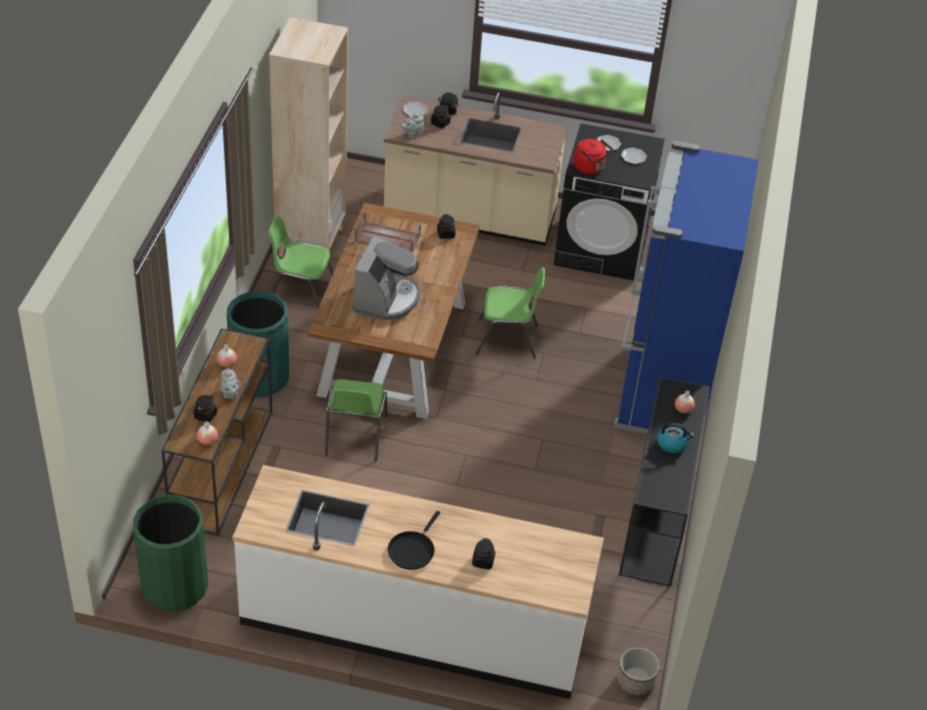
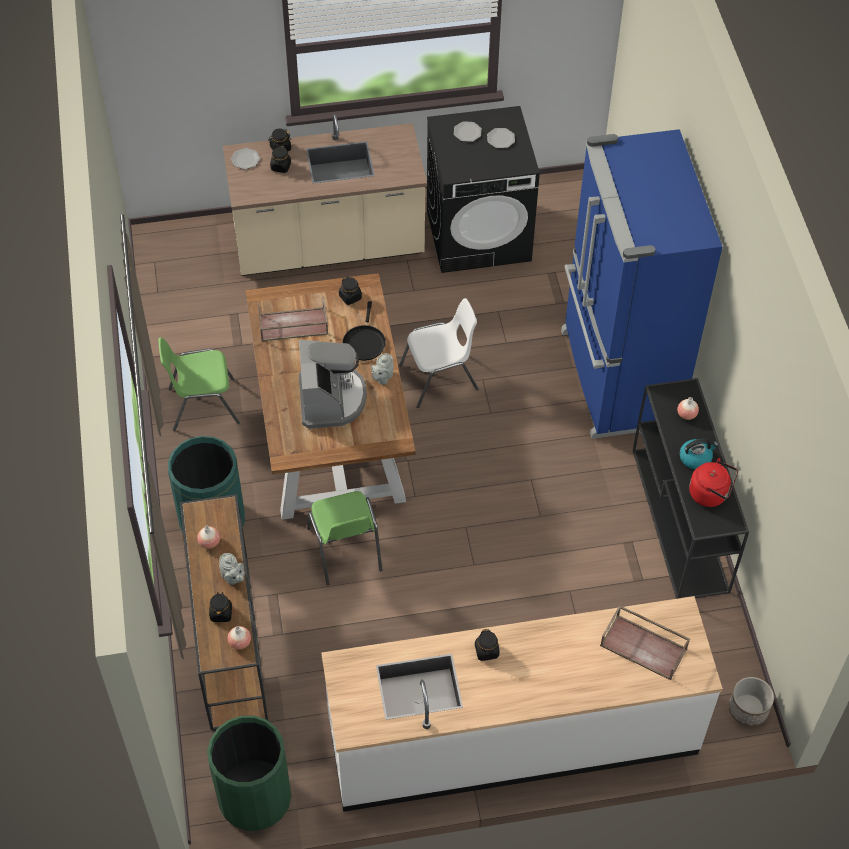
camera: 20 degrees left, 10 degrees up
beige bookcase [269,17,348,257] -> none
black frying pan [388,511,440,570] -> black frying pan moved to [343,301,386,361]
grey teapot [401,112,424,139] -> grey teapot moved to [371,353,394,385]
black jar [472,538,495,569] -> black jar moved to [475,629,500,661]
green chair [476,267,545,359] -> white chair [399,298,478,408]
red kettle [574,139,613,175] -> red kettle moved to [689,458,738,507]
none -> brown tray [600,605,690,680]

